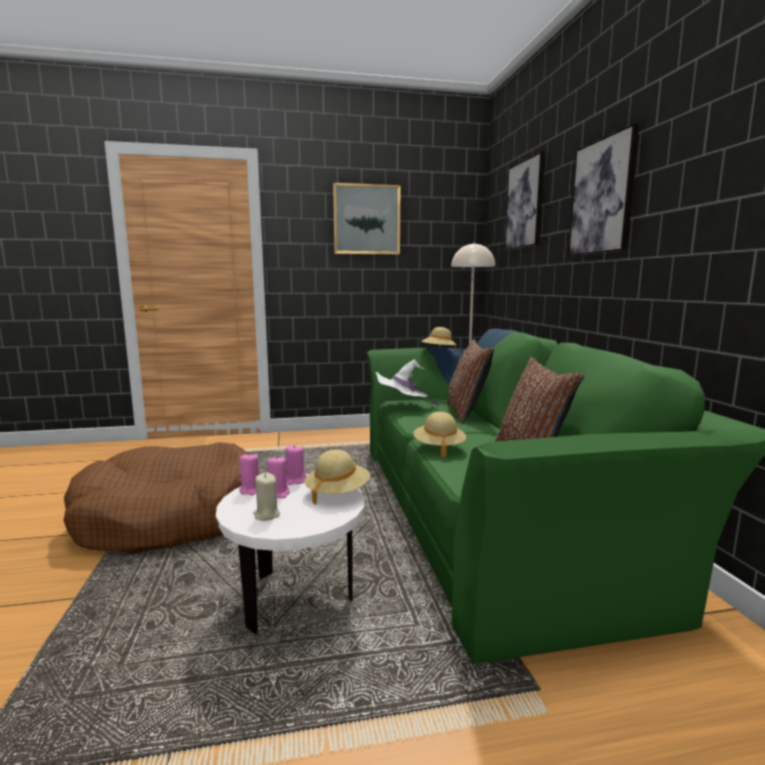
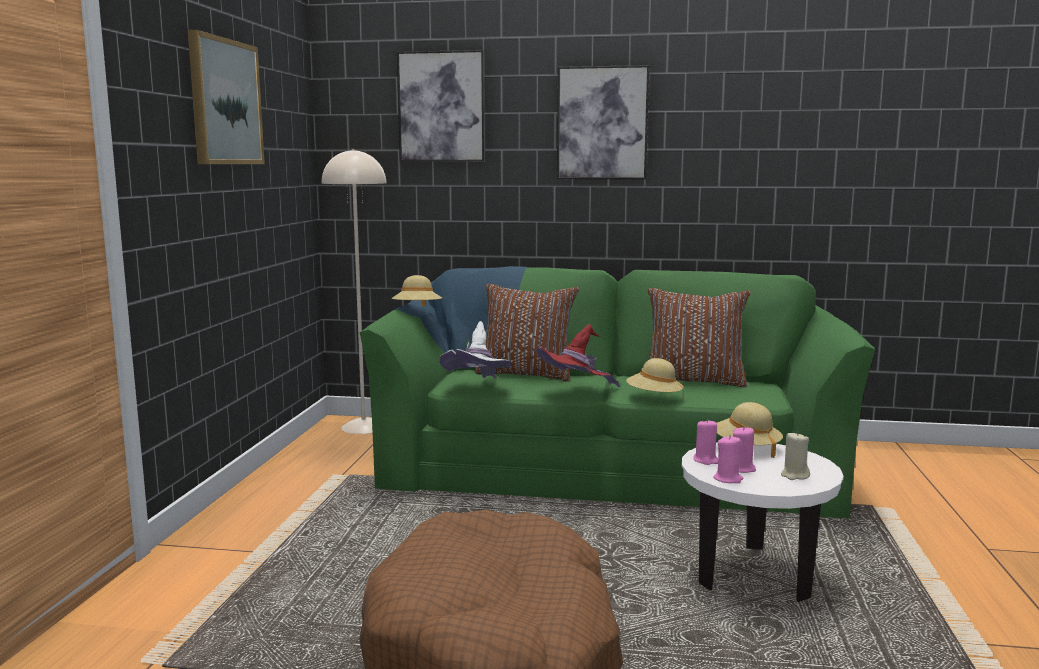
camera: 70 degrees left, 0 degrees up
none -> red hat [536,324,620,387]

